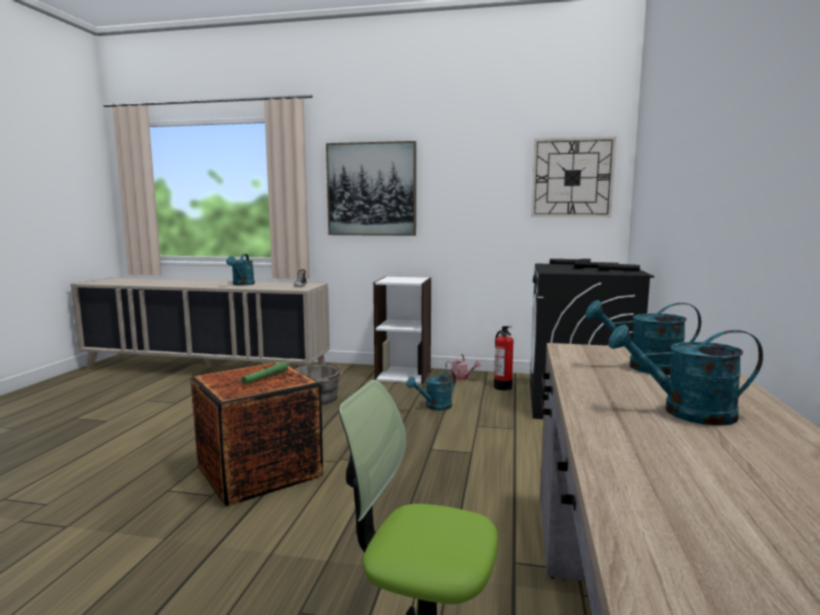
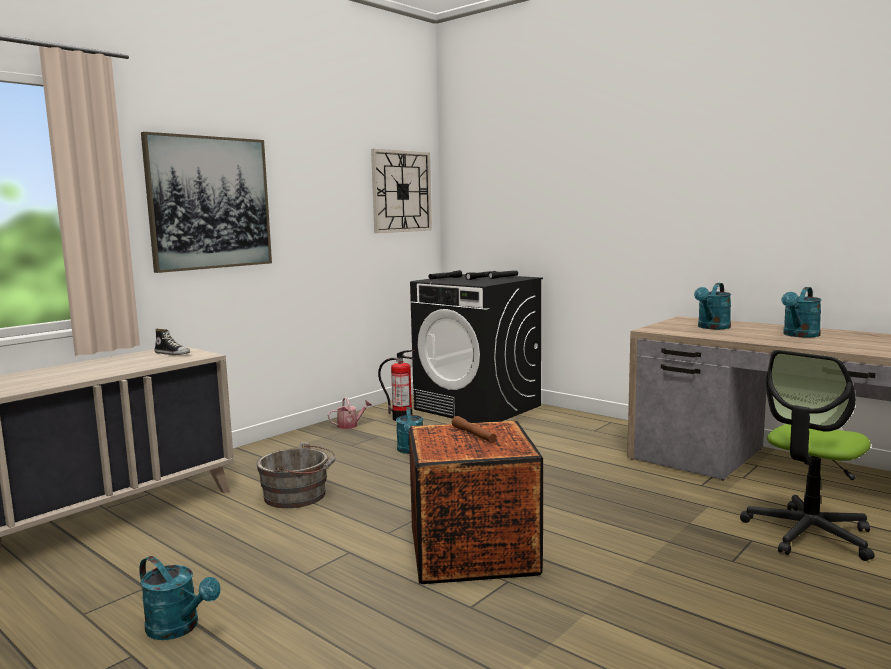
camera: 60 degrees left, 0 degrees up
turquoise watering can [226,254,255,286] -> turquoise watering can moved to [139,556,221,640]
green flashlight [241,361,288,384] -> brown flashlight [452,416,497,443]
white bookcase [373,276,431,384] -> none

